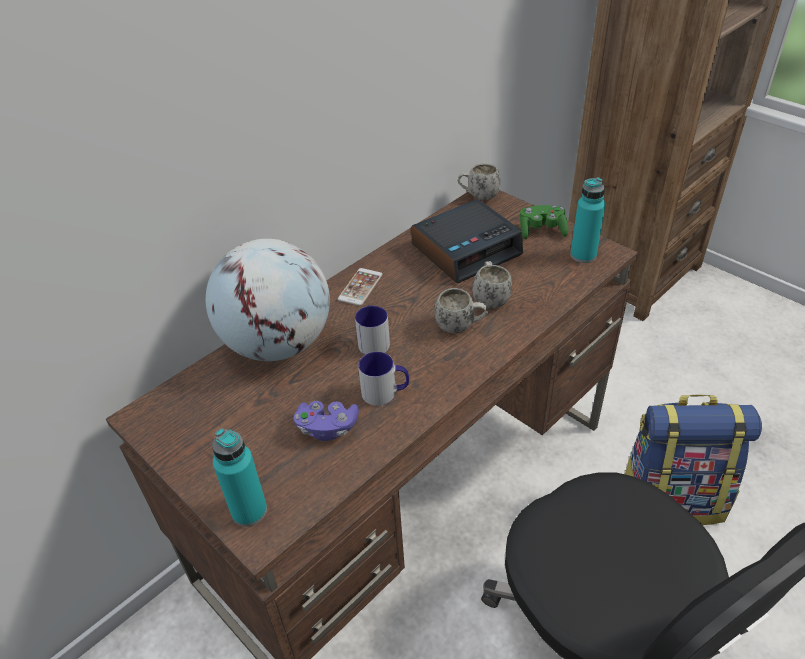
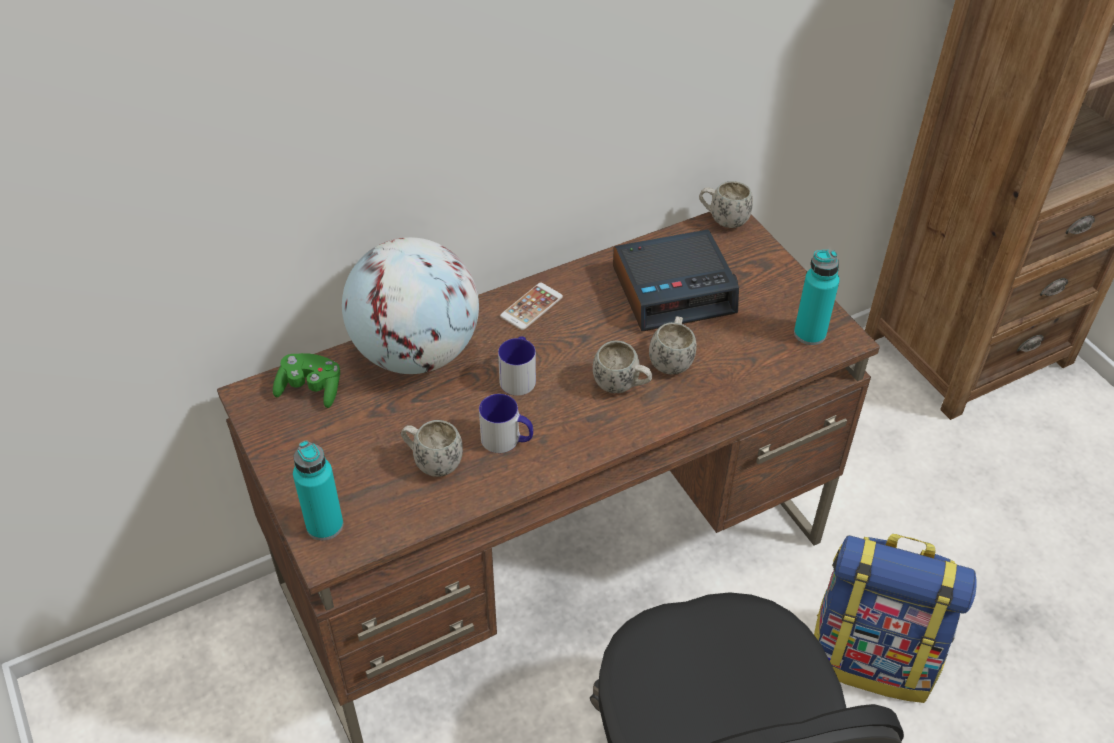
camera: 15 degrees right, 5 degrees up
purple game controller [294,401,359,441] -> white mug [401,420,463,477]
green game controller [520,205,569,239] -> green game controller moved to [273,353,340,408]

